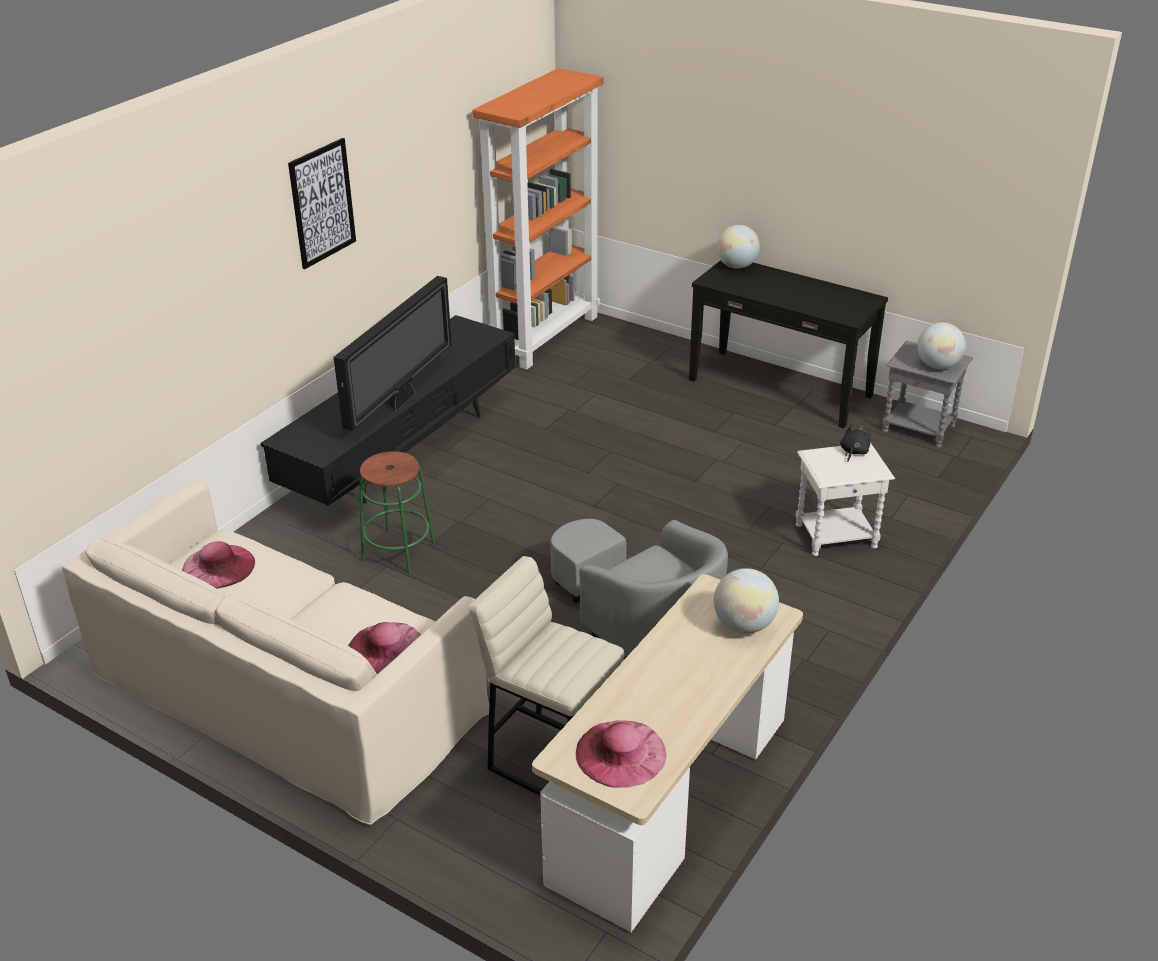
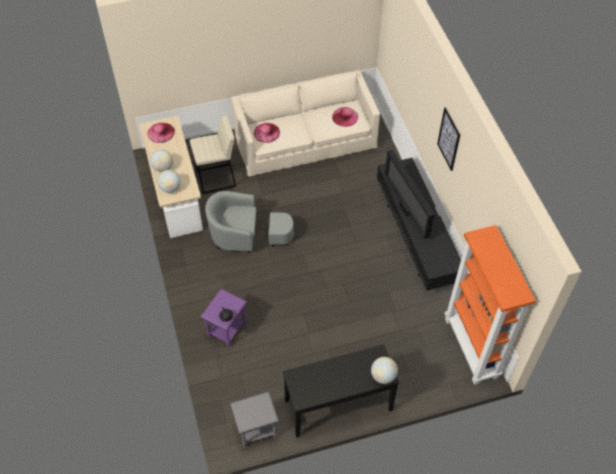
camera: 130 degrees right, 20 degrees up
green stool [360,451,435,574] -> none
white side table [796,443,895,556] -> purple side table [200,289,247,347]
globe [917,322,965,369] -> globe moved to [150,149,173,172]

